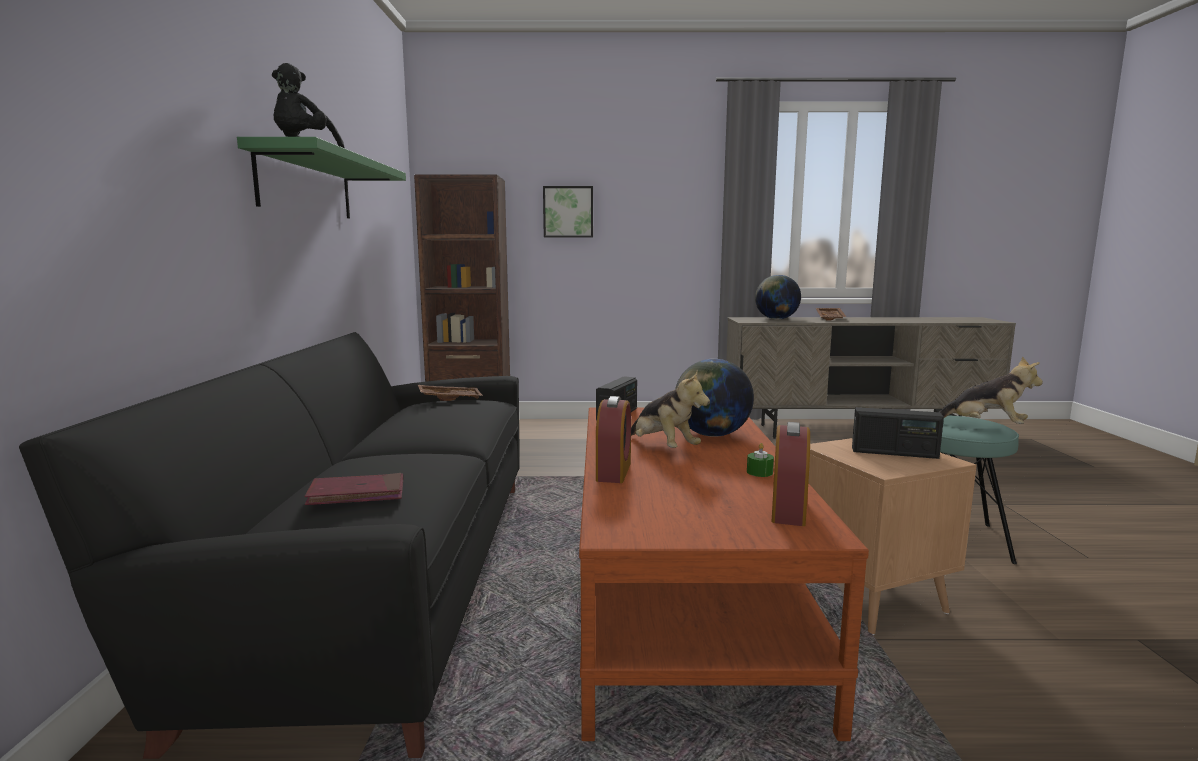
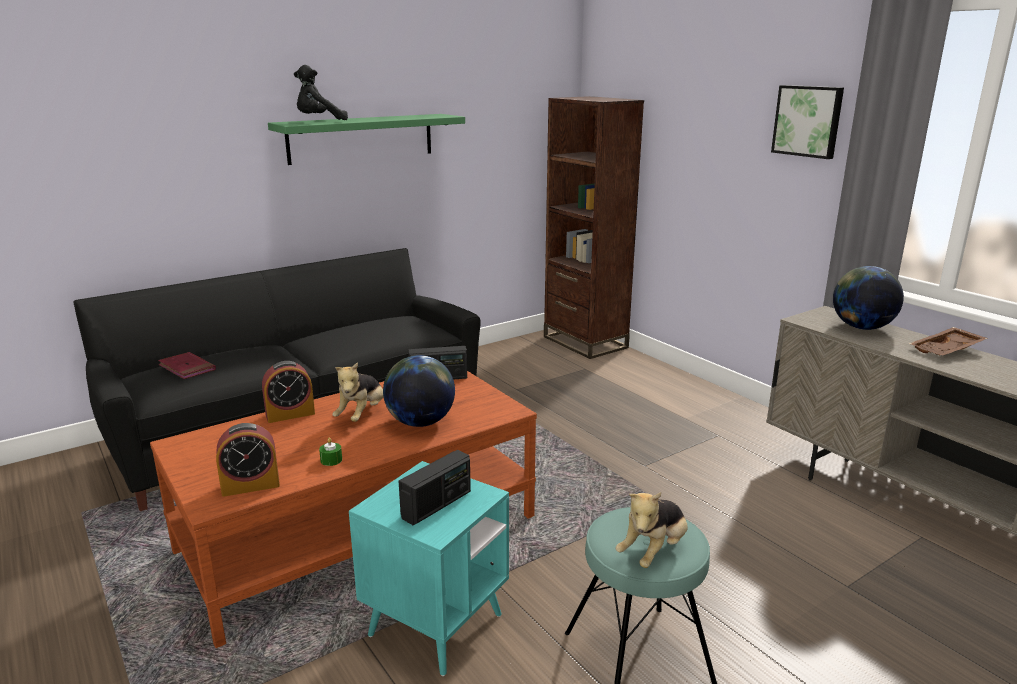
camera: 55 degrees right, 10 degrees up
brown tray [418,385,483,401] -> none
picture [543,186,593,237] -> picture moved to [771,85,844,159]
brown side table [805,438,977,635] -> turquoise side table [349,461,509,676]
radio [852,407,944,459] -> radio turned 120 degrees counterclockwise [399,450,471,525]
plush toy [939,357,1043,424] -> plush toy turned 45 degrees clockwise [615,492,688,568]

